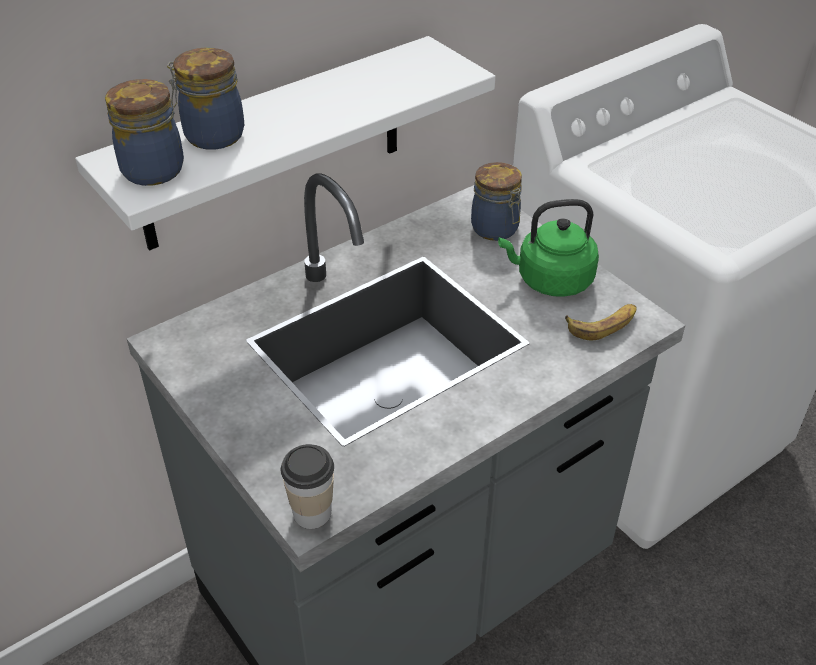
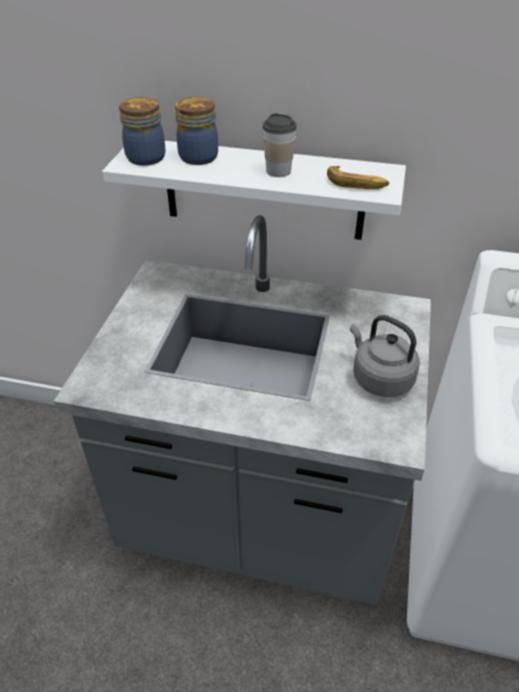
camera: 50 degrees right, 0 degrees up
cup [281,444,334,529] -> cup moved to [263,113,297,177]
jar [471,162,522,241] -> none
green kettle [498,199,599,297] -> grey kettle [350,315,420,397]
banana [565,304,637,340] -> banana moved to [327,166,389,189]

